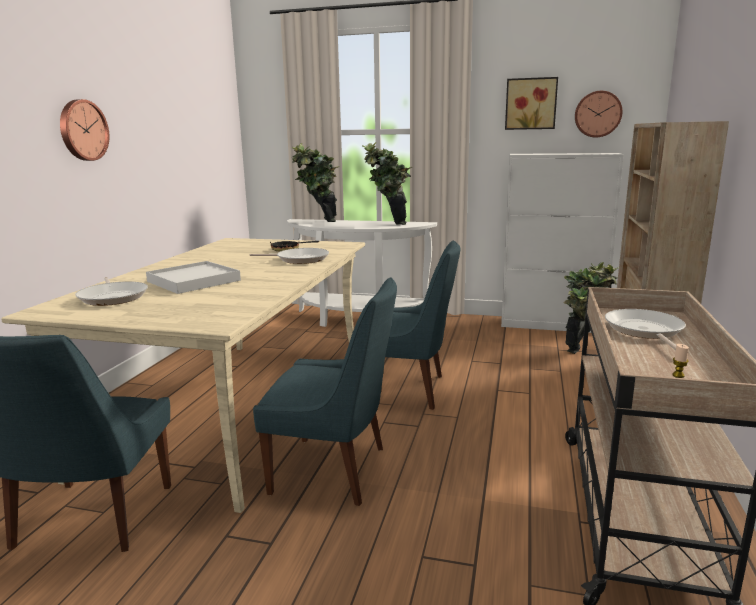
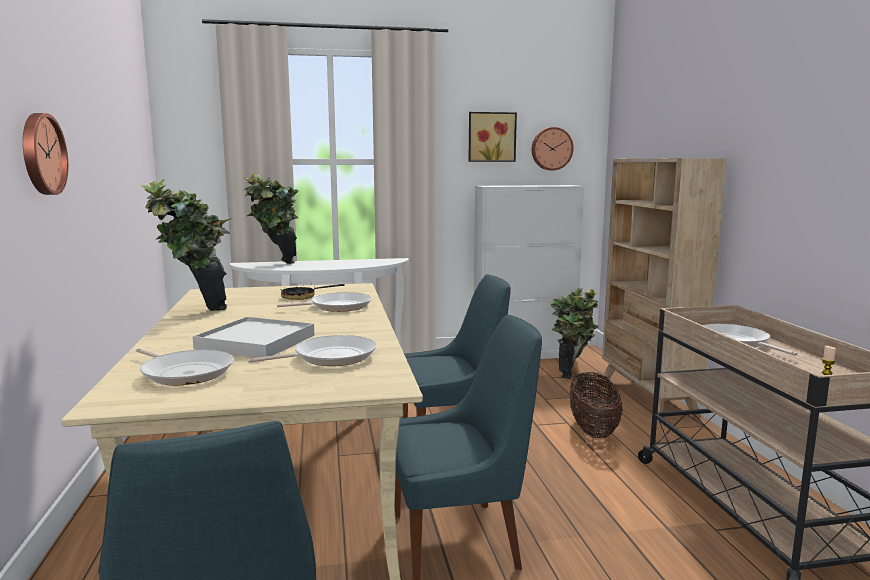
camera: 25 degrees left, 5 degrees down
potted plant [362,142,412,225] -> potted plant moved to [140,179,232,311]
none -> frying pan [248,335,377,366]
none -> basket [570,372,623,438]

